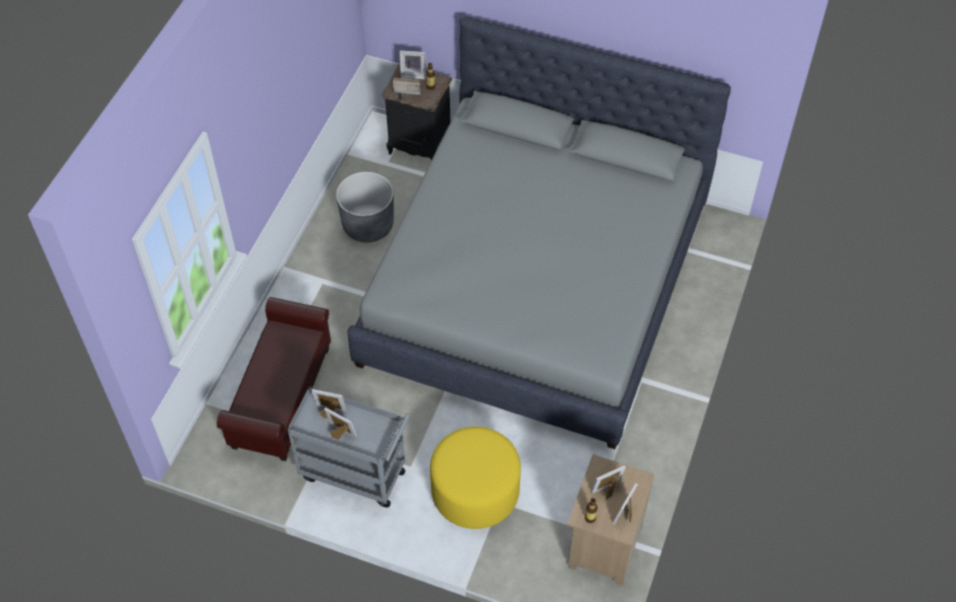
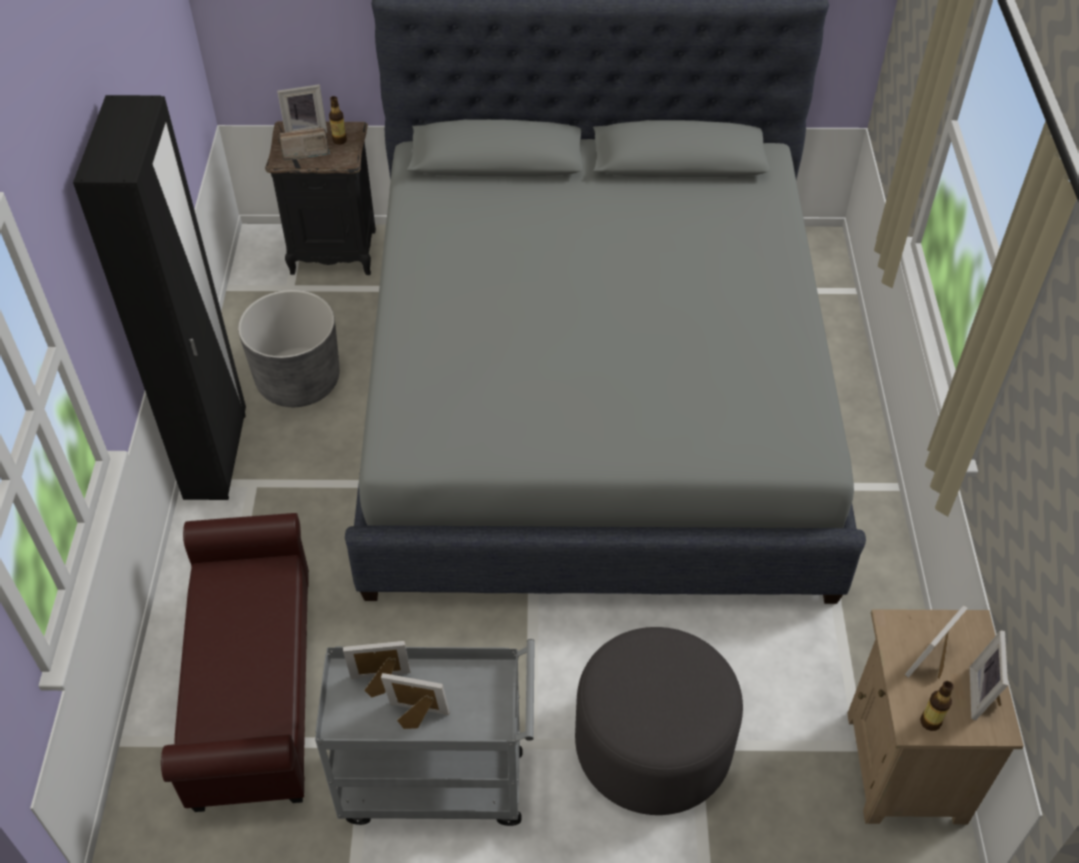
camera: 20 degrees left, 5 degrees down
yellow ottoman [430,426,521,529] -> grey ottoman [575,627,743,815]
none -> black wardrobe [73,95,246,500]

